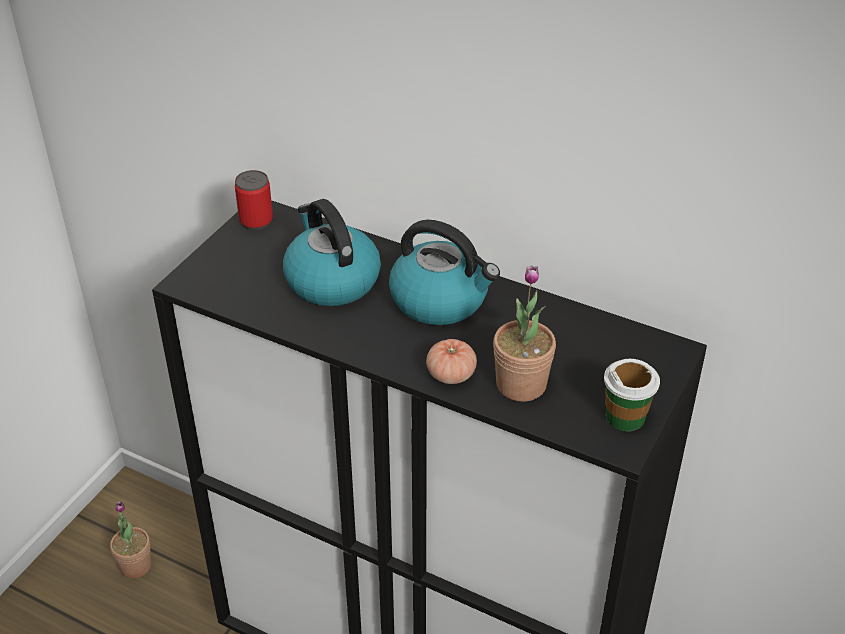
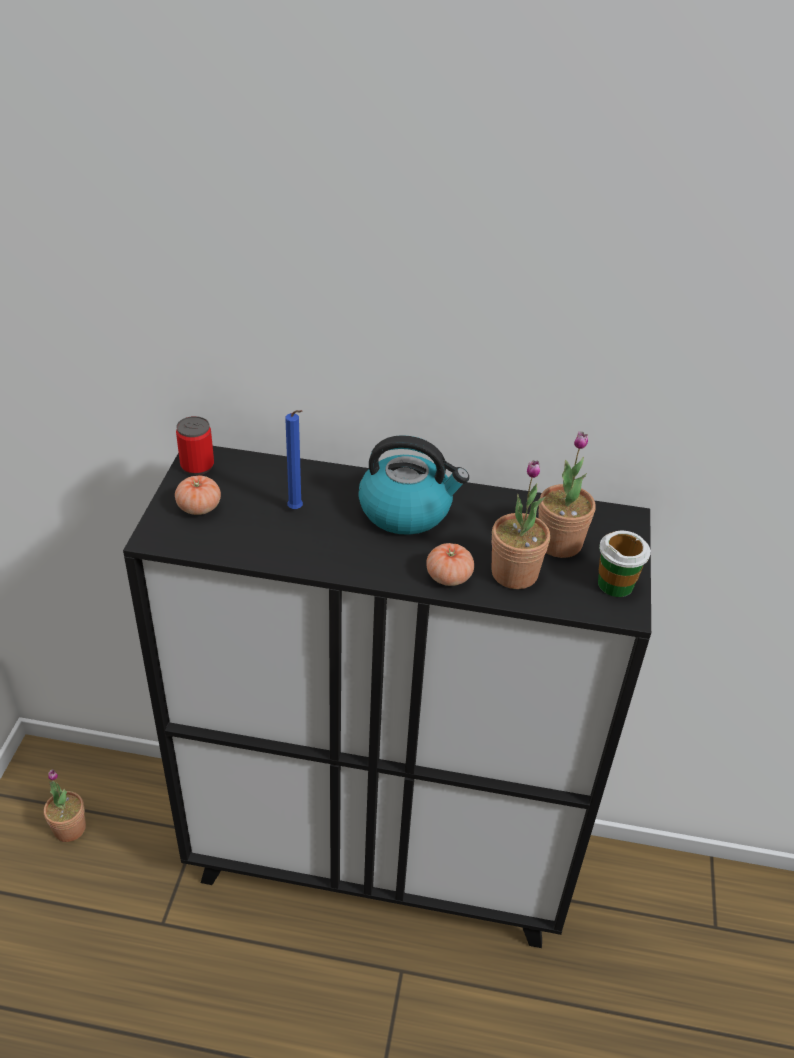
camera: 20 degrees left, 0 degrees up
kettle [283,199,381,306] -> blue candle [285,410,303,509]
none -> tomato [175,475,221,515]
none -> potted plant [538,431,596,558]

